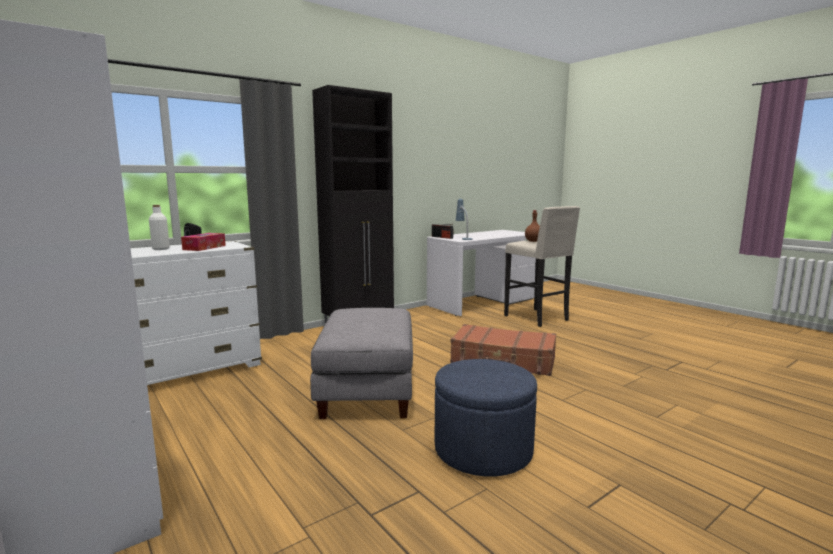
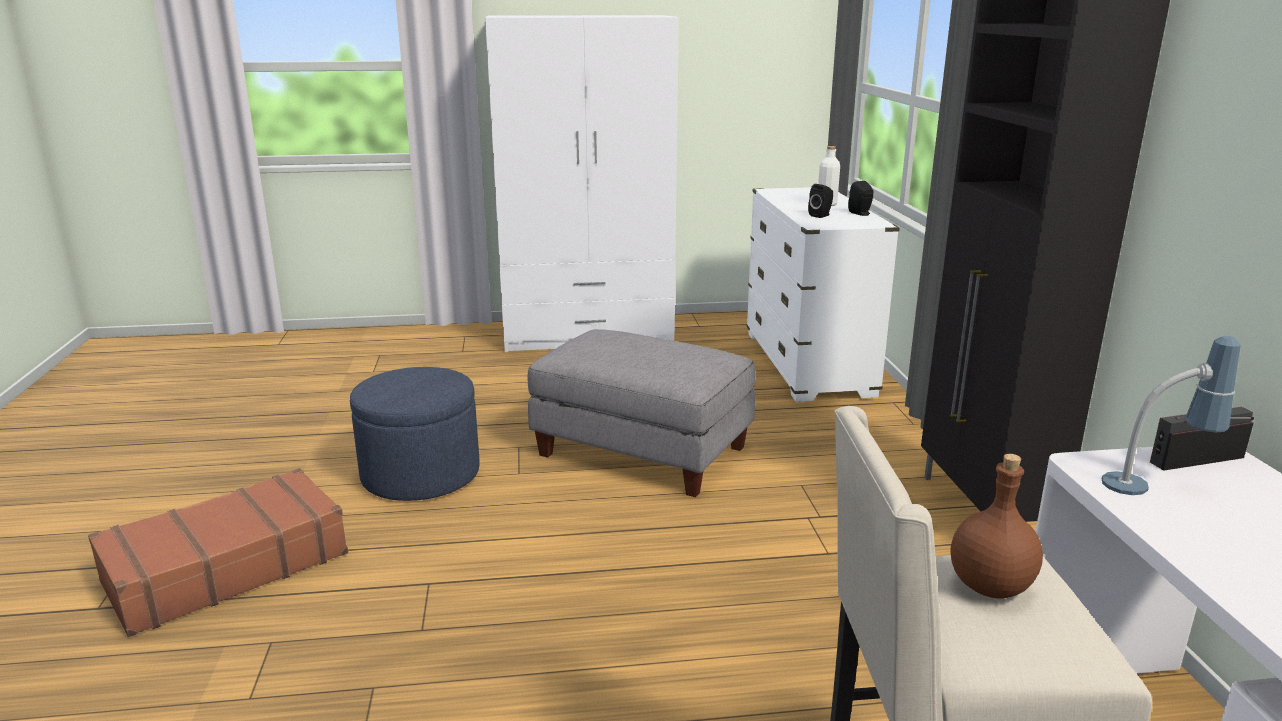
camera: 120 degrees right, 10 degrees up
tissue box [181,233,226,251] -> black speaker [808,184,833,218]
brown suitcase [450,324,556,376] -> brown suitcase moved to [88,468,348,637]

